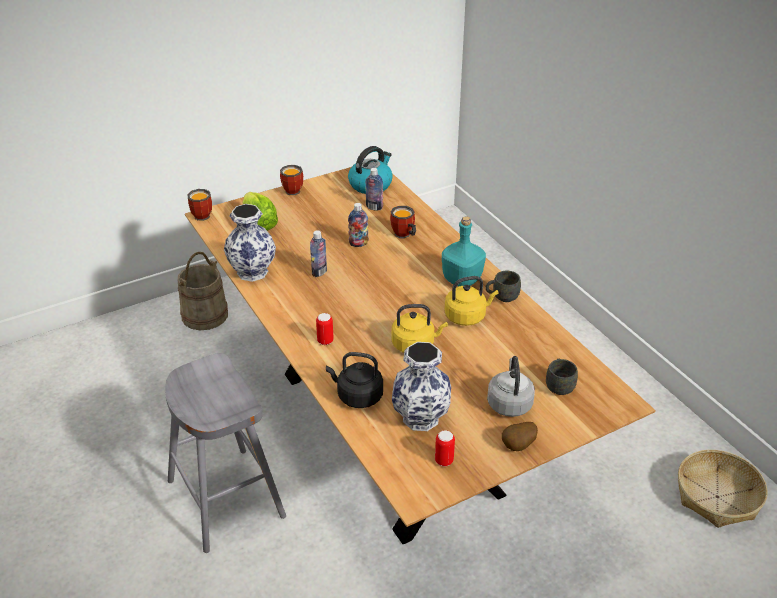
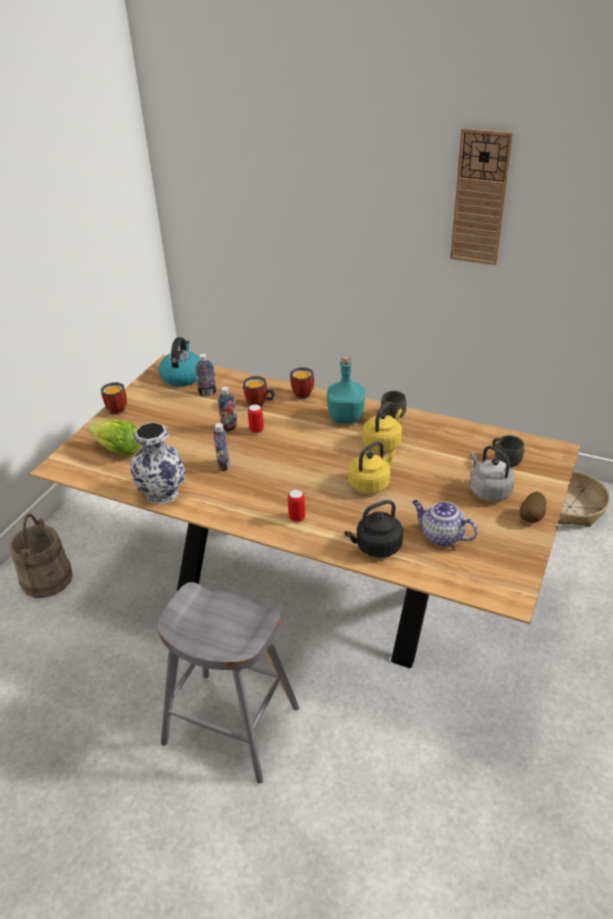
camera: 35 degrees left, 0 degrees up
mug [187,189,212,221] -> mug moved to [290,367,314,399]
vase [392,342,451,431] -> teapot [412,500,478,547]
can [435,430,455,467] -> can moved to [248,404,264,434]
none -> wall clock [450,128,514,265]

